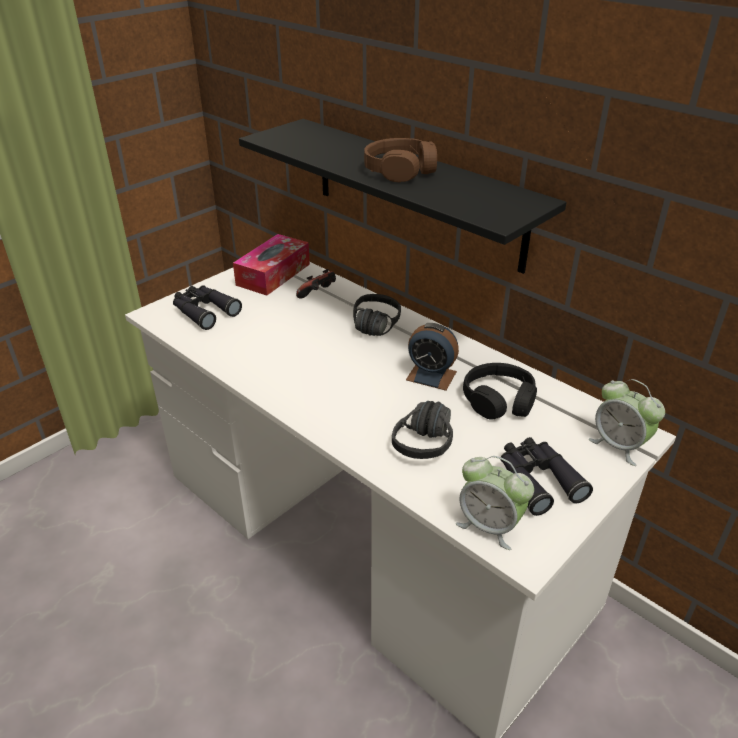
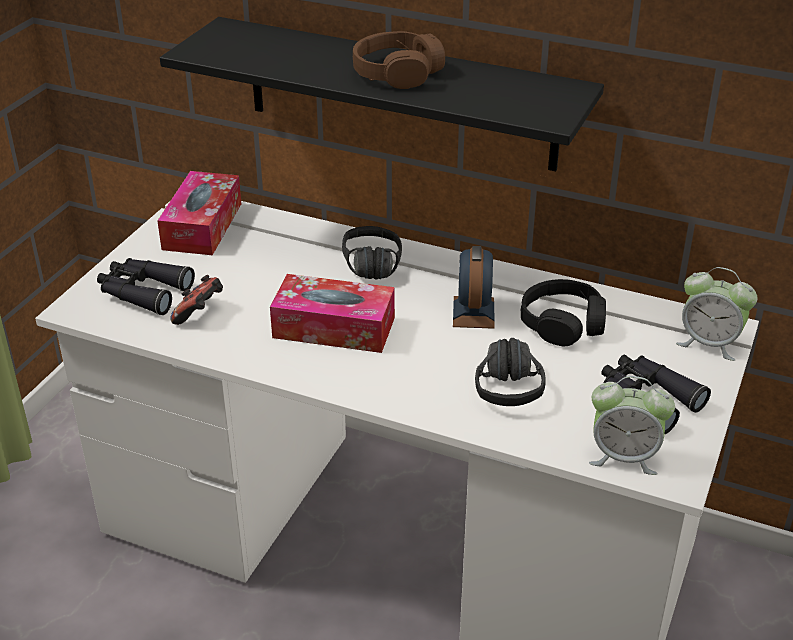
camera: 20 degrees left, 0 degrees up
game controller [296,269,336,299] -> game controller moved to [170,275,223,325]
alarm clock [406,323,459,391] -> alarm clock turned 90 degrees counterclockwise [453,246,495,329]
none -> tissue box [270,274,395,353]

